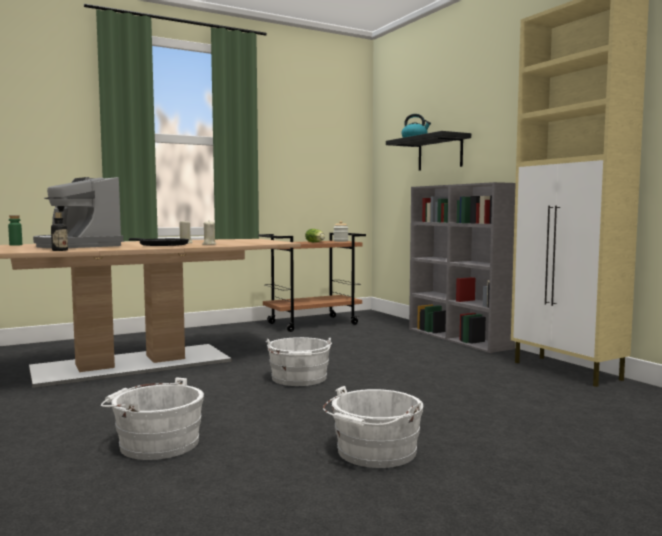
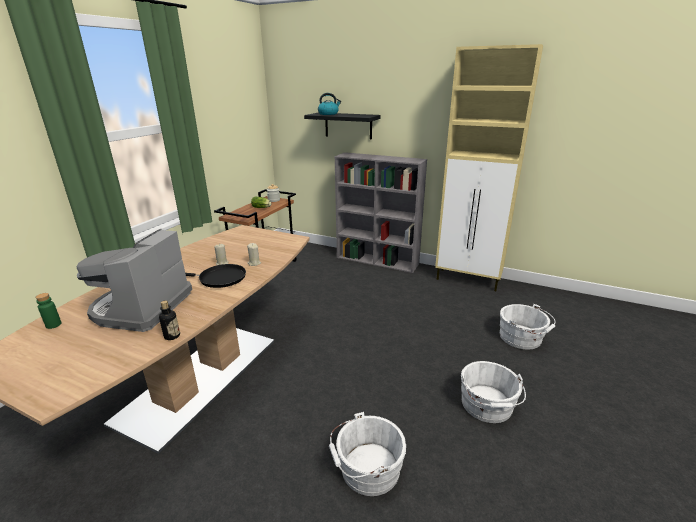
camera: 35 degrees left, 20 degrees up
coffee machine [33,177,123,248] -> coffee machine turned 90 degrees clockwise [77,229,192,332]
white bucket [266,337,332,386] -> white bucket moved to [500,304,555,349]

